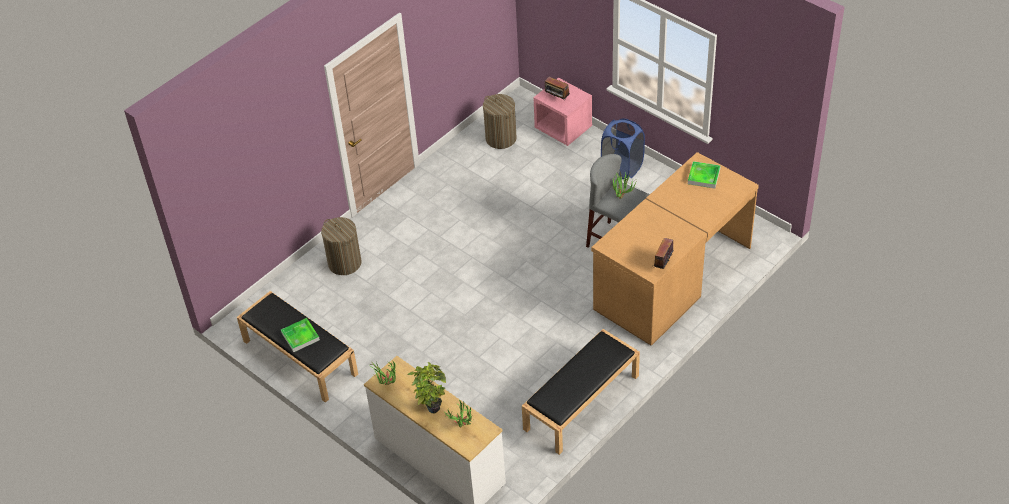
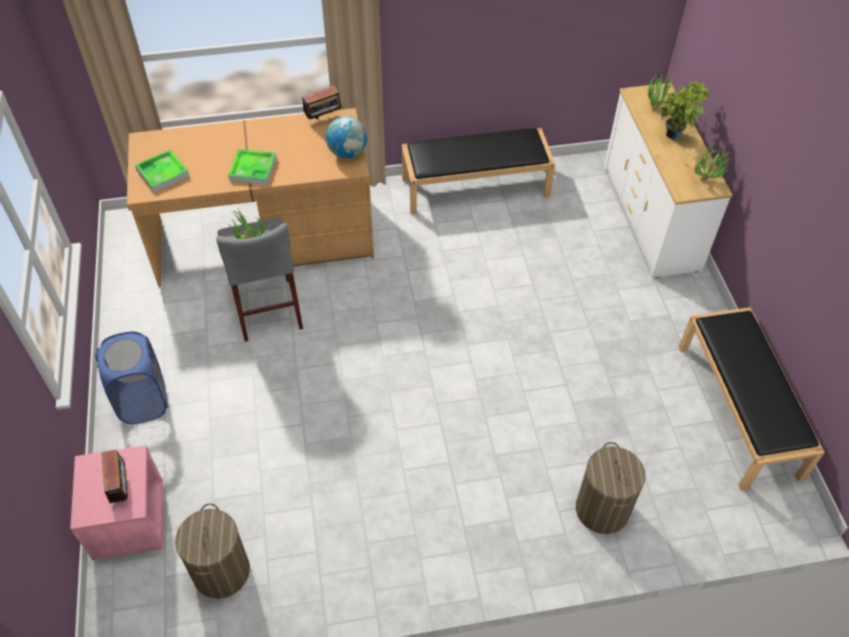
camera: 145 degrees left, 5 degrees up
tray [281,318,320,352] -> tray moved to [228,149,277,185]
none -> globe [326,116,367,158]

